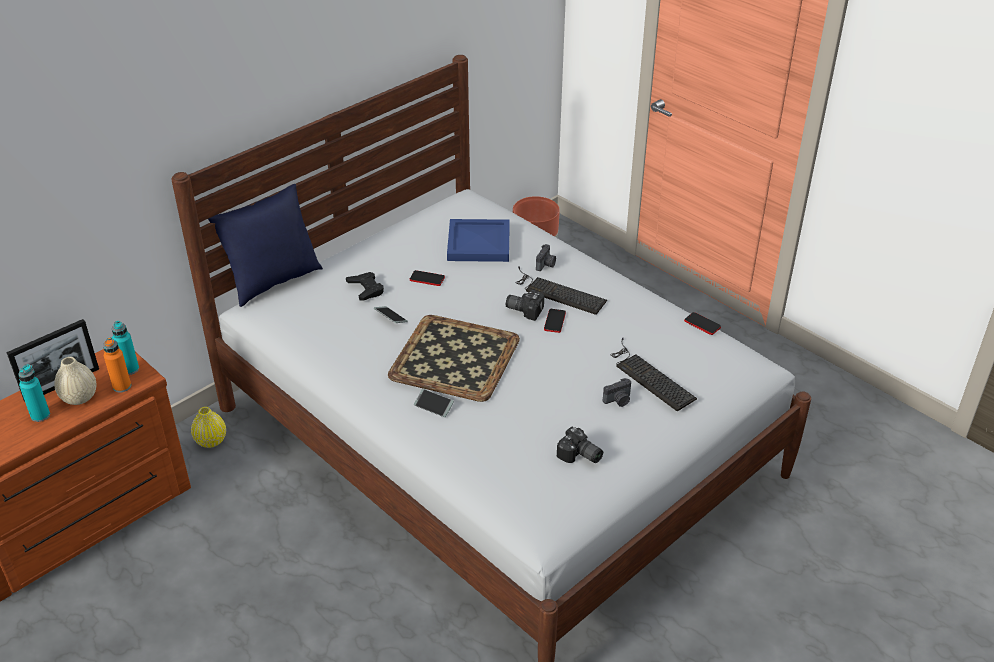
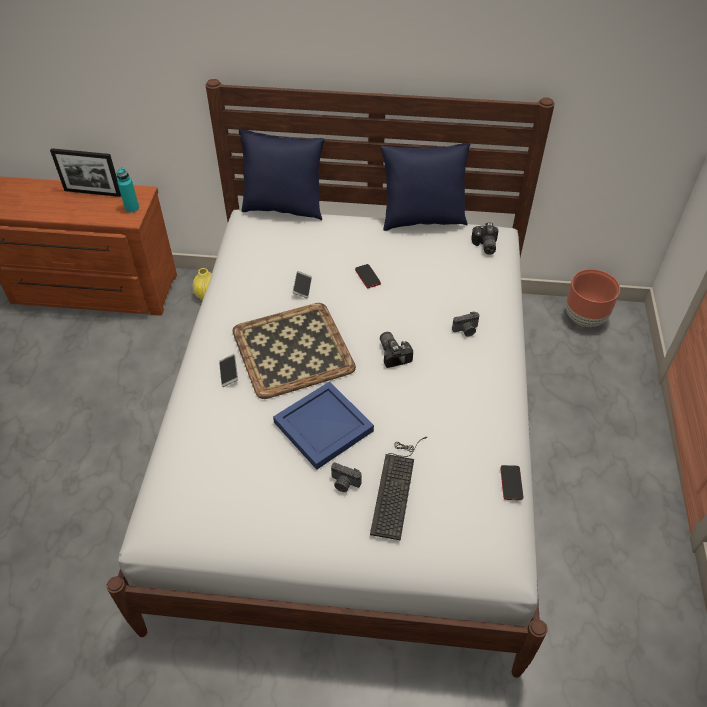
camera: 50 degrees right, 10 degrees up
turquoise bottle [18,364,50,422] -> none
beige vase [54,357,97,405] -> none
orange bottle [103,338,131,393] -> none
black game controller [346,272,384,301] -> none
blue tray [447,219,510,262] -> blue tray moved to [273,381,374,470]
keyboard [516,266,607,315] -> none
phone [544,309,566,333] -> none
camera [557,426,603,463] -> camera moved to [471,223,498,255]
none -> blue pillow [381,143,470,231]

